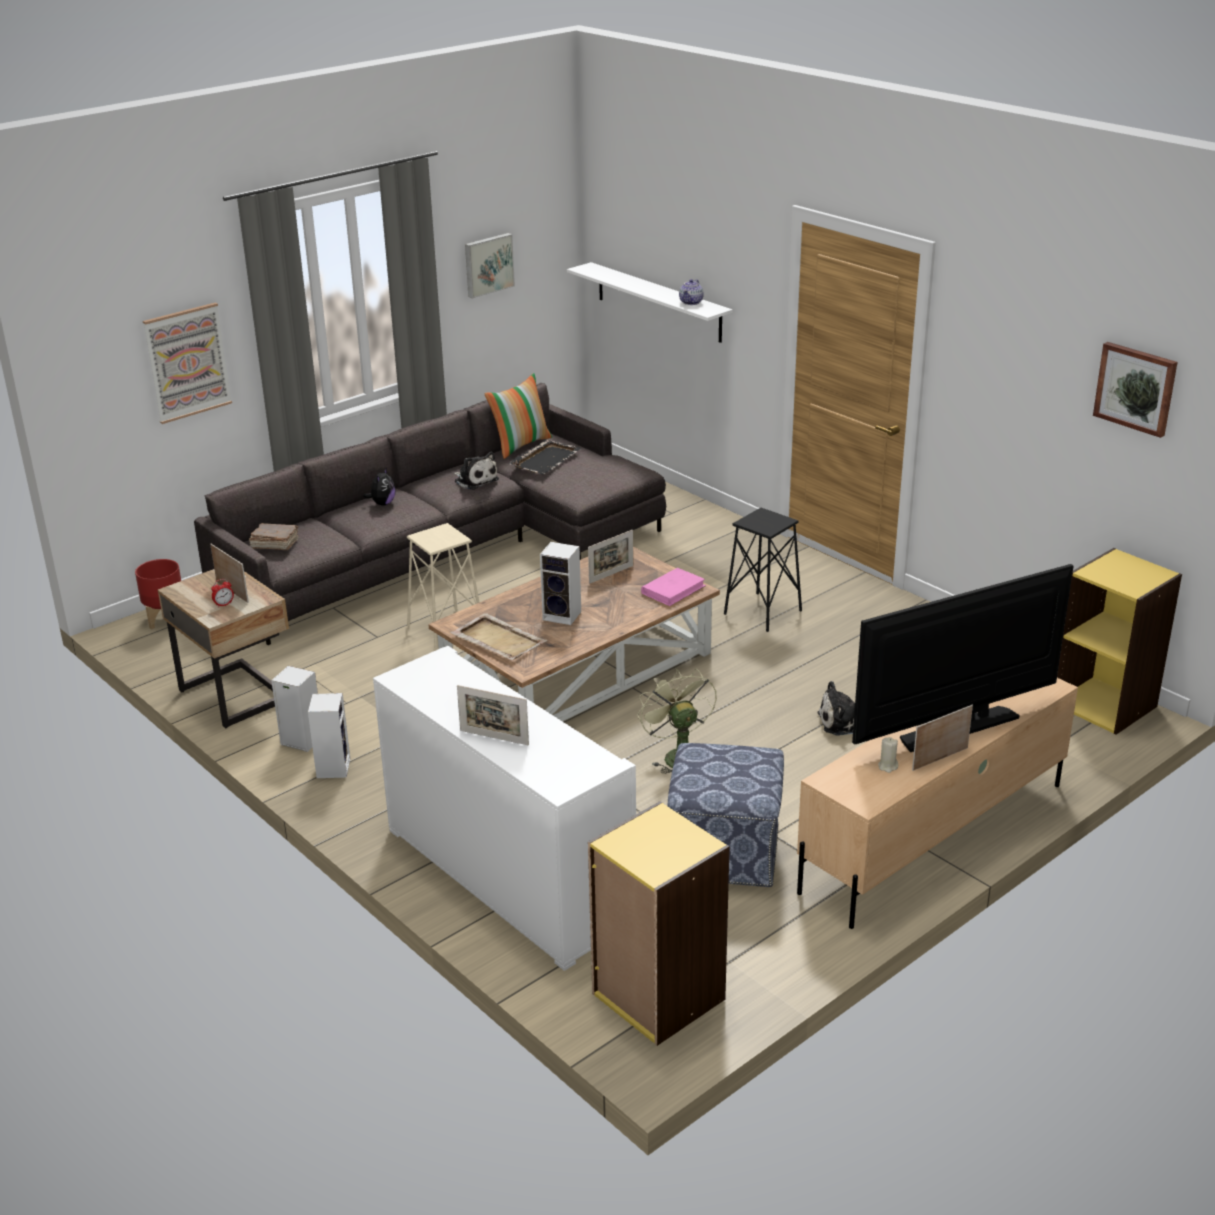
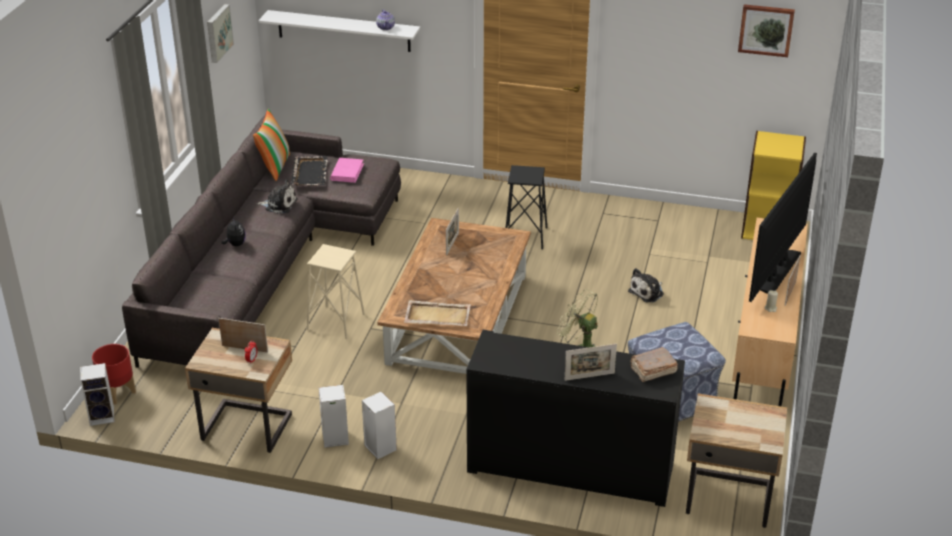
camera: 35 degrees left, 5 degrees up
picture [143,302,232,424] -> none
brown book [249,523,298,550] -> brown book moved to [631,347,678,382]
white cabinet [373,646,636,971] -> black cabinet [466,330,685,507]
speaker [540,542,581,625] -> speaker moved to [80,363,115,426]
yellow bookcase [588,801,730,1046] -> beige nightstand [686,394,787,528]
pink book [641,568,706,606] -> pink book moved to [330,158,364,183]

